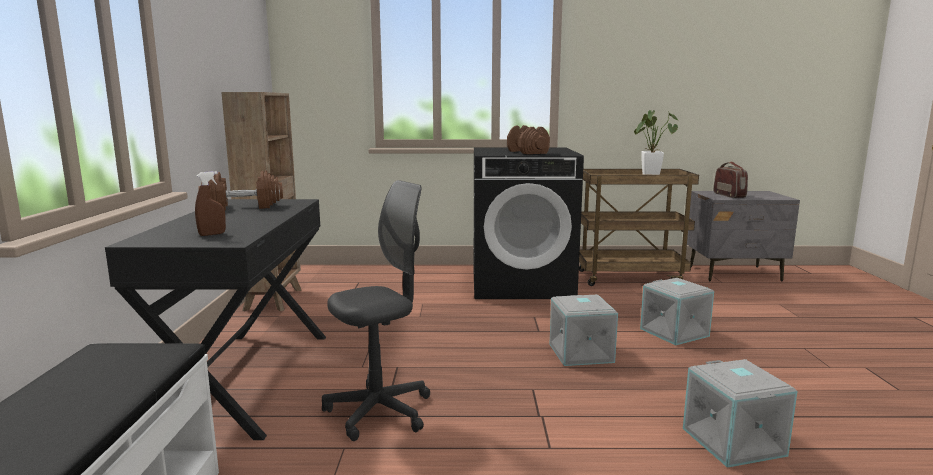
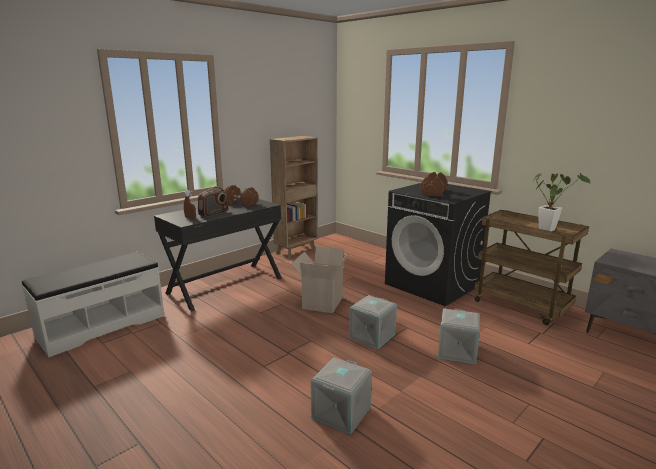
camera: 45 degrees right, 5 degrees up
grey office chair [322,180,430,441] -> none
radio [713,161,748,198] -> radio moved to [198,187,228,217]
none -> cardboard box [291,246,348,313]

